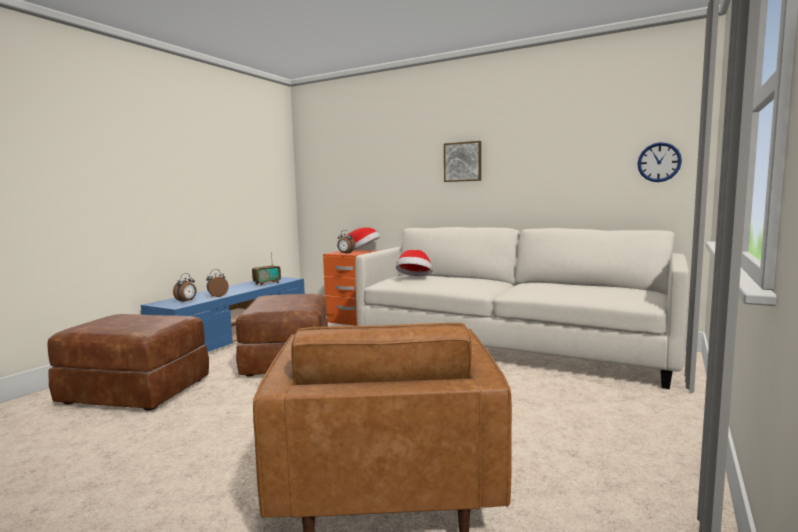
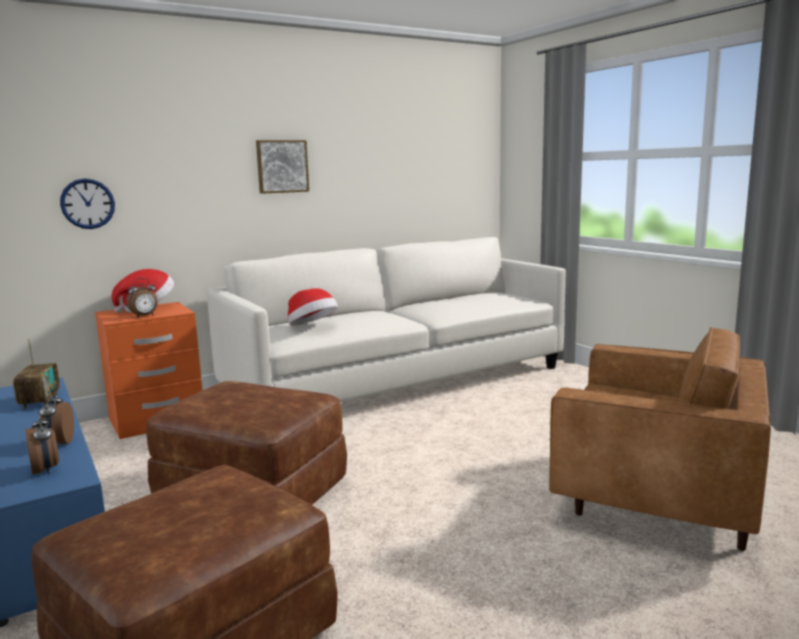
camera: 60 degrees left, 5 degrees up
wall clock [637,142,682,182] -> wall clock moved to [60,178,115,229]

